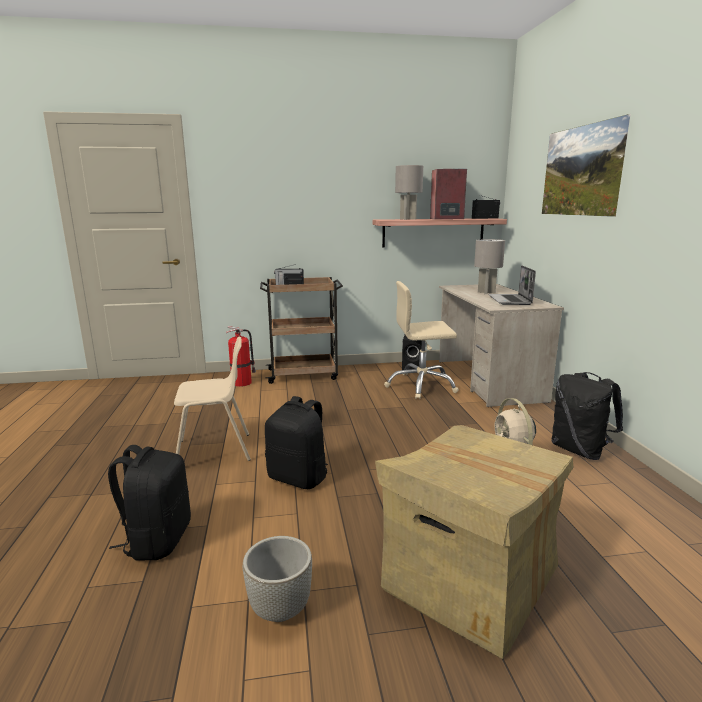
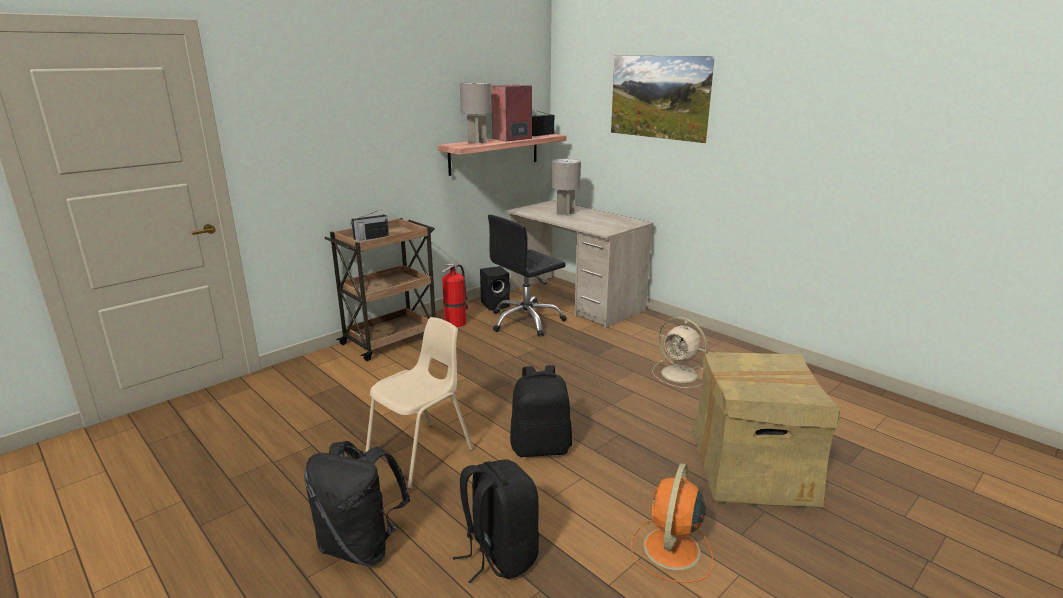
camera: 35 degrees left, 5 degrees up
fire extinguisher [226,326,256,387] -> fire extinguisher moved to [442,264,468,327]
grey planter [243,536,312,622] -> orange fan [631,463,713,583]
beige office chair [384,281,459,399] -> black office chair [488,215,567,337]
laptop [489,265,536,305] -> none
black backpack [551,372,623,460] -> black backpack moved to [304,441,410,566]

